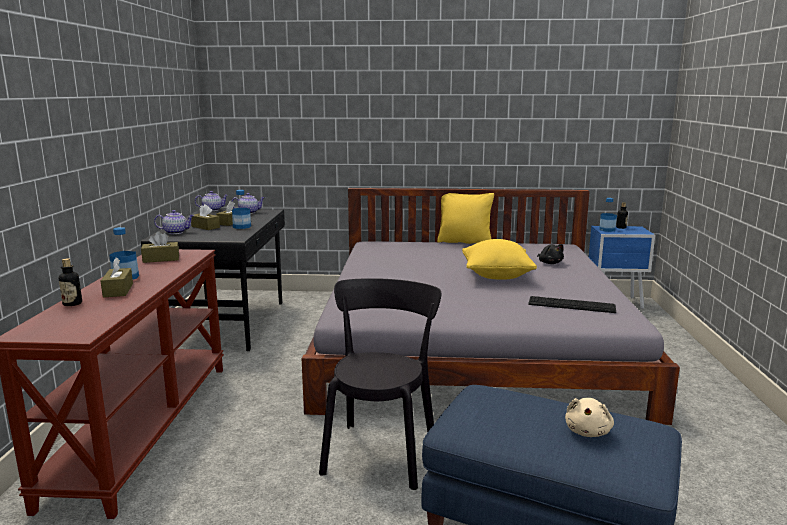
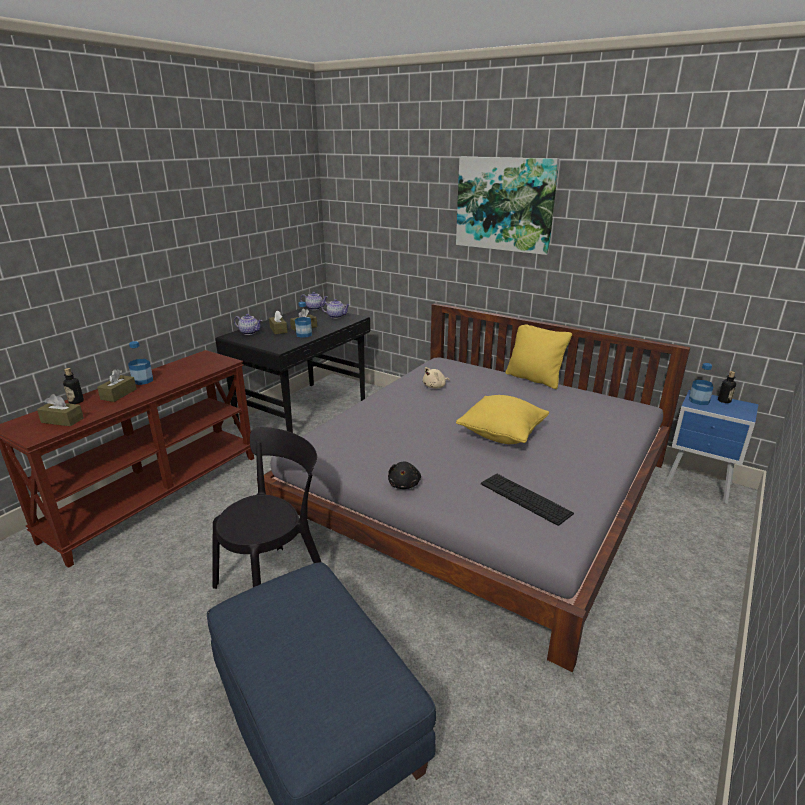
camera: 30 degrees right, 10 degrees up
brown tissue box [141,231,179,263] -> brown tissue box moved to [37,394,84,426]
black plush toy [537,244,564,264] -> black plush toy moved to [388,461,421,489]
beige plush toy [565,398,614,437] -> beige plush toy moved to [423,367,449,389]
none -> picture [456,157,559,255]

